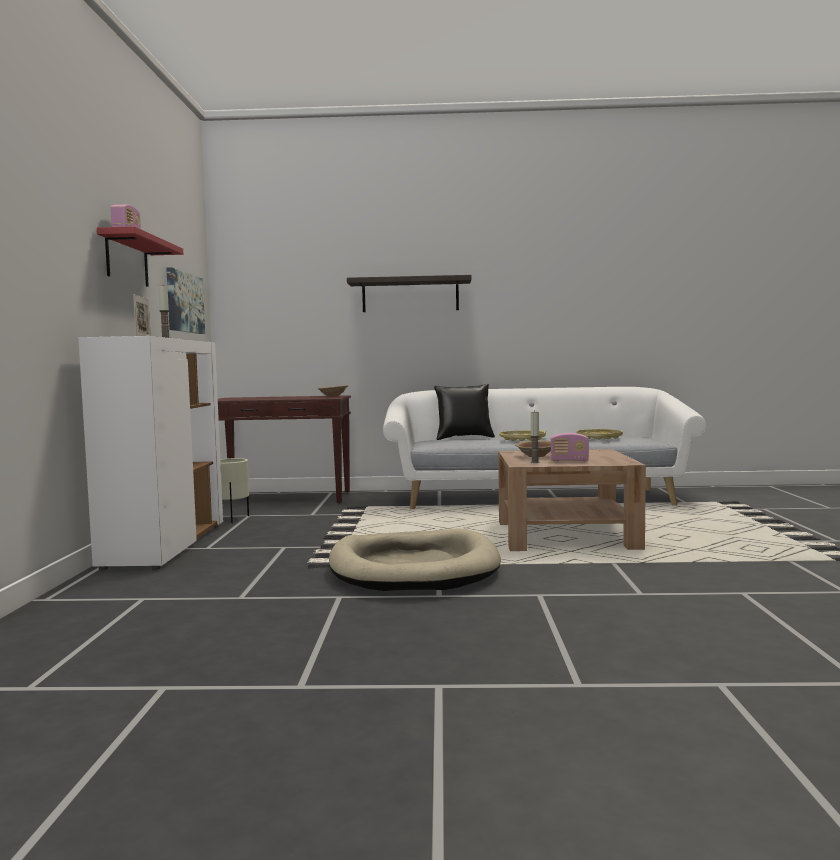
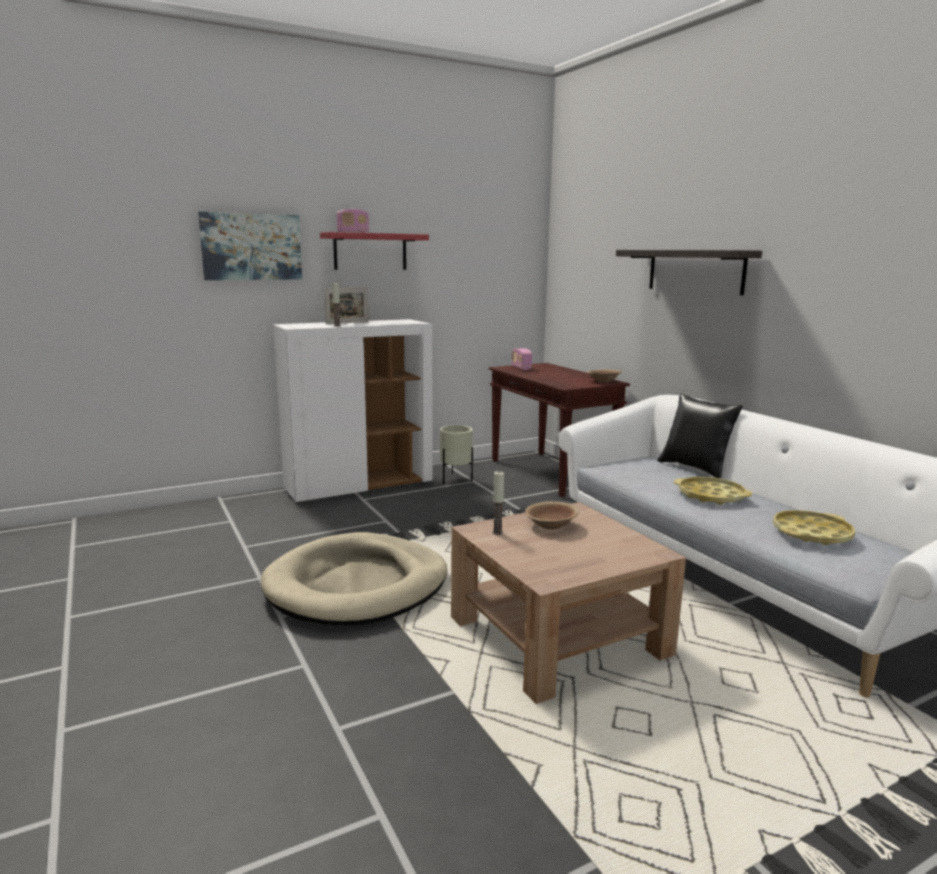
camera: 60 degrees right, 10 degrees up
picture [166,267,205,334] -> picture moved to [198,212,302,280]
radio [551,433,589,462] -> radio moved to [512,348,532,370]

